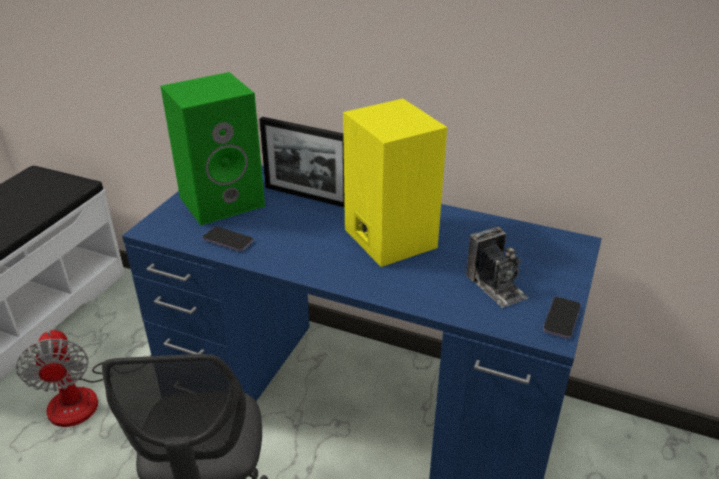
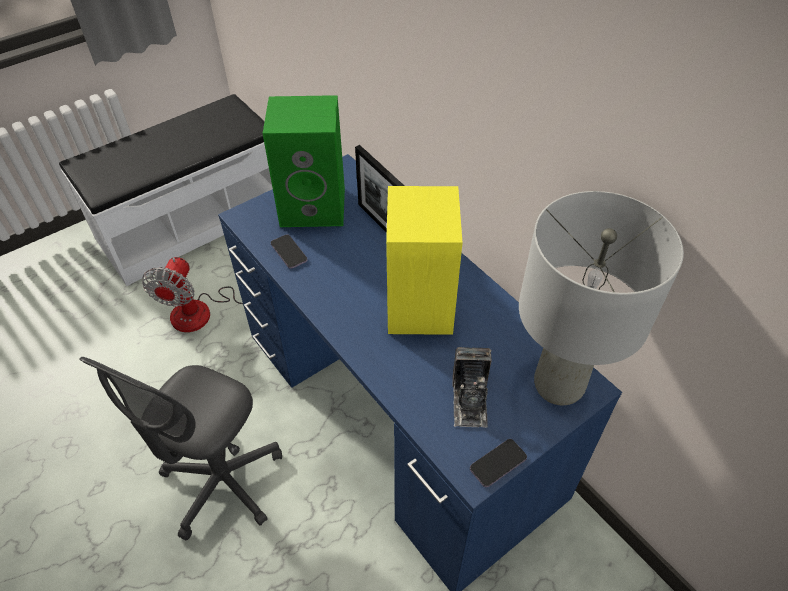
camera: 30 degrees right, 15 degrees up
none -> grey table lamp [519,191,684,406]

